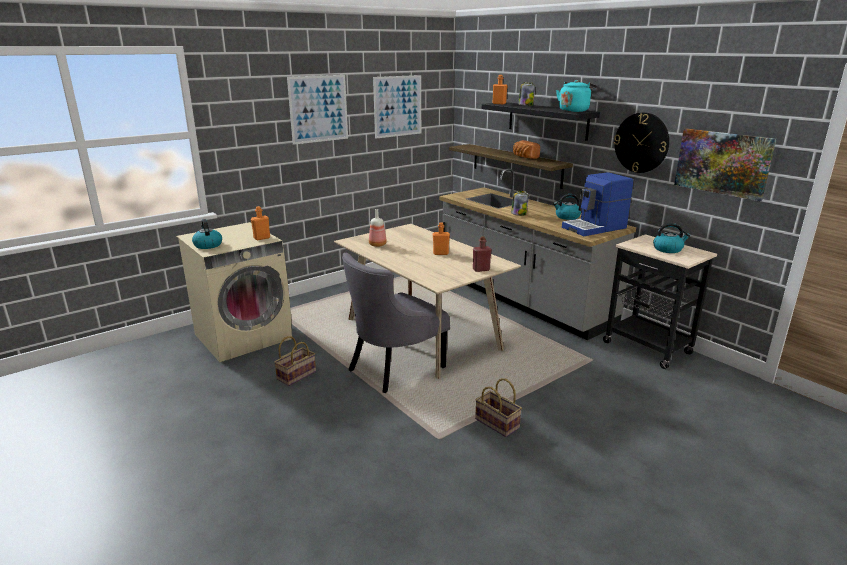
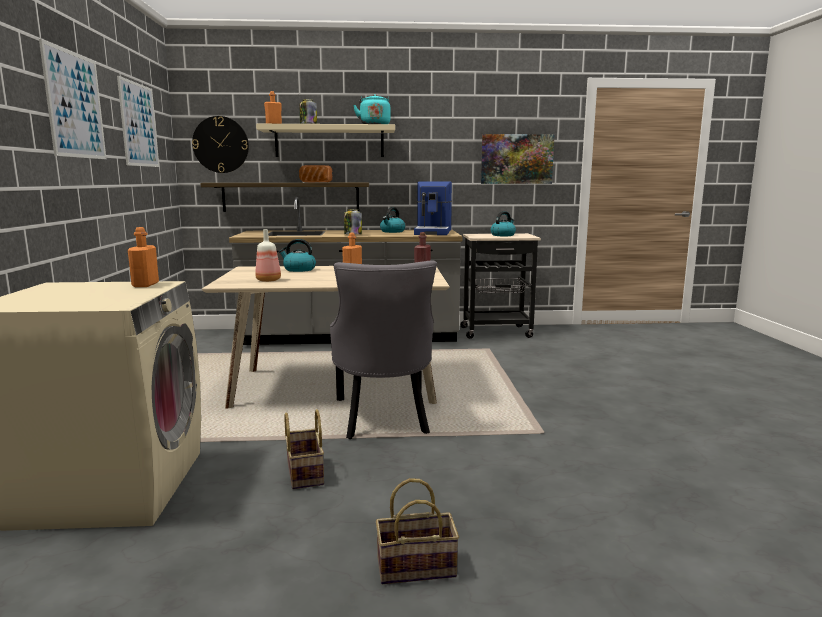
camera: 55 degrees left, 10 degrees down
kettle [192,219,222,249] -> kettle moved to [279,239,316,272]
basket [475,378,522,437] -> basket moved to [376,478,459,584]
black shelf [482,102,600,141] -> beige shelf [256,124,395,157]
wall clock [614,112,669,173] -> wall clock moved to [192,116,249,173]

